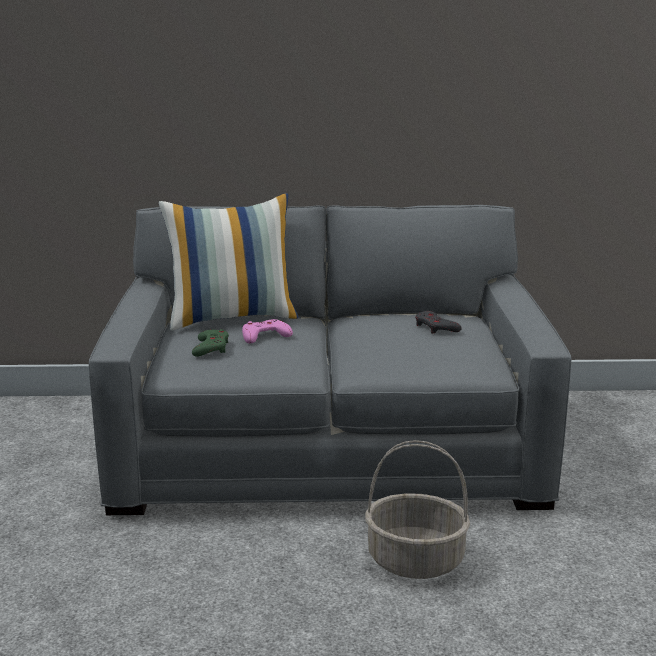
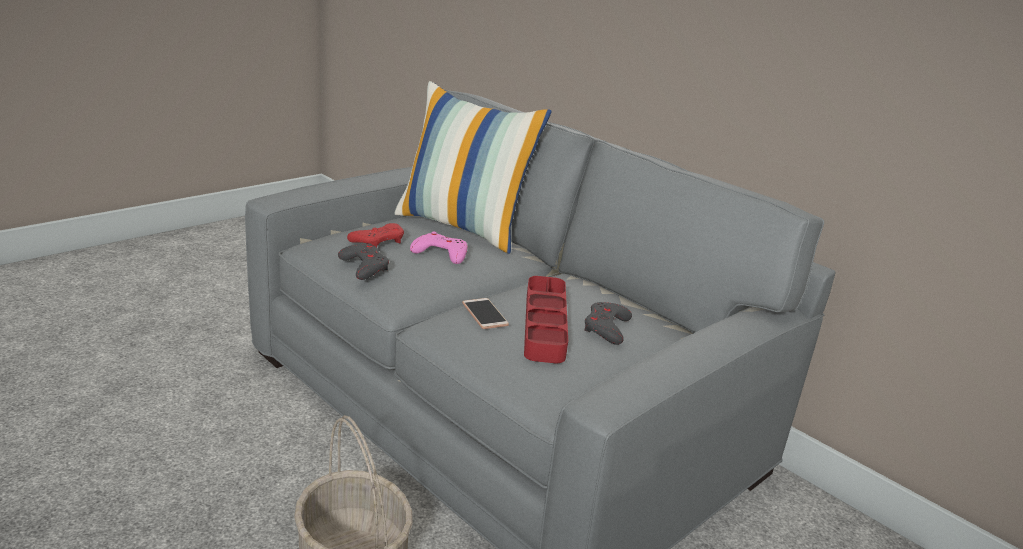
camera: 45 degrees right, 5 degrees up
green game controller [192,329,229,357] -> red game controller [347,223,404,247]
none -> grey game controller [338,243,389,280]
none -> phone [462,298,509,329]
none -> red tray [524,276,568,364]

